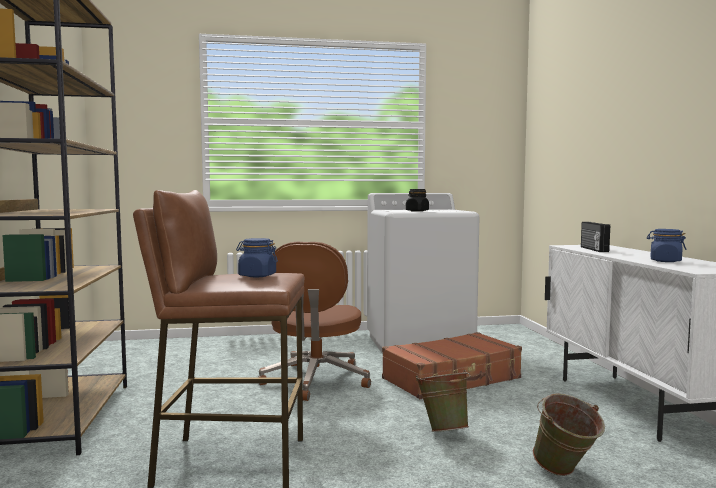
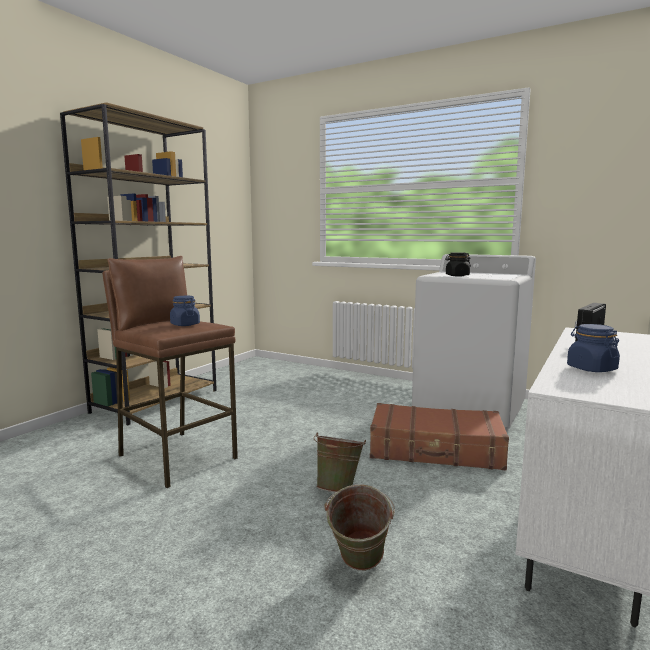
camera: 40 degrees right, 5 degrees up
brown office chair [258,242,371,401] -> none

